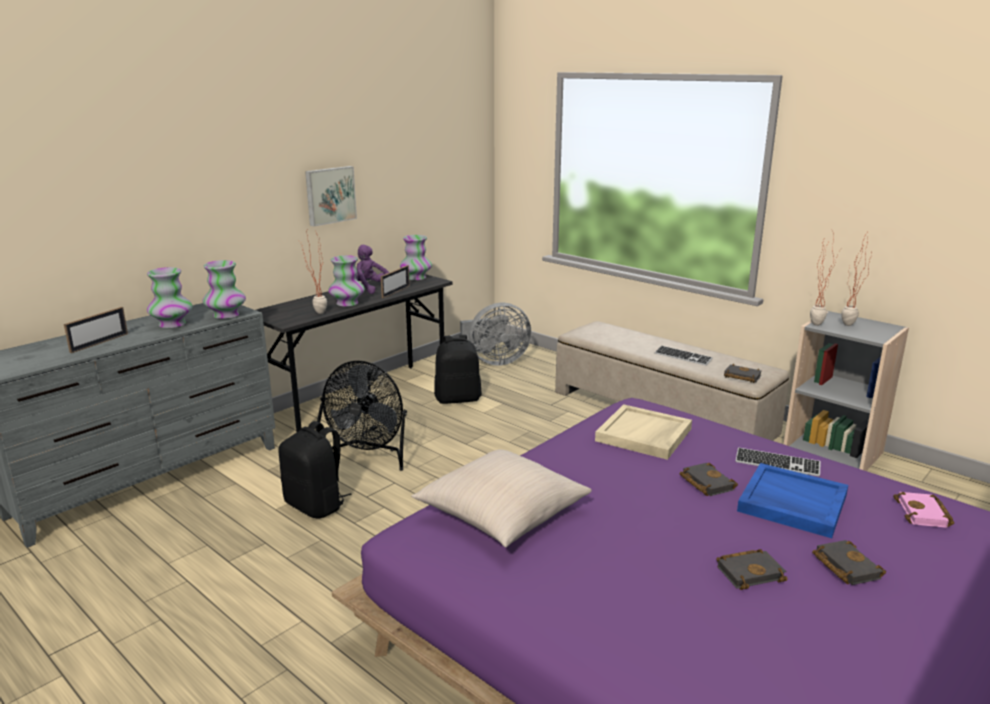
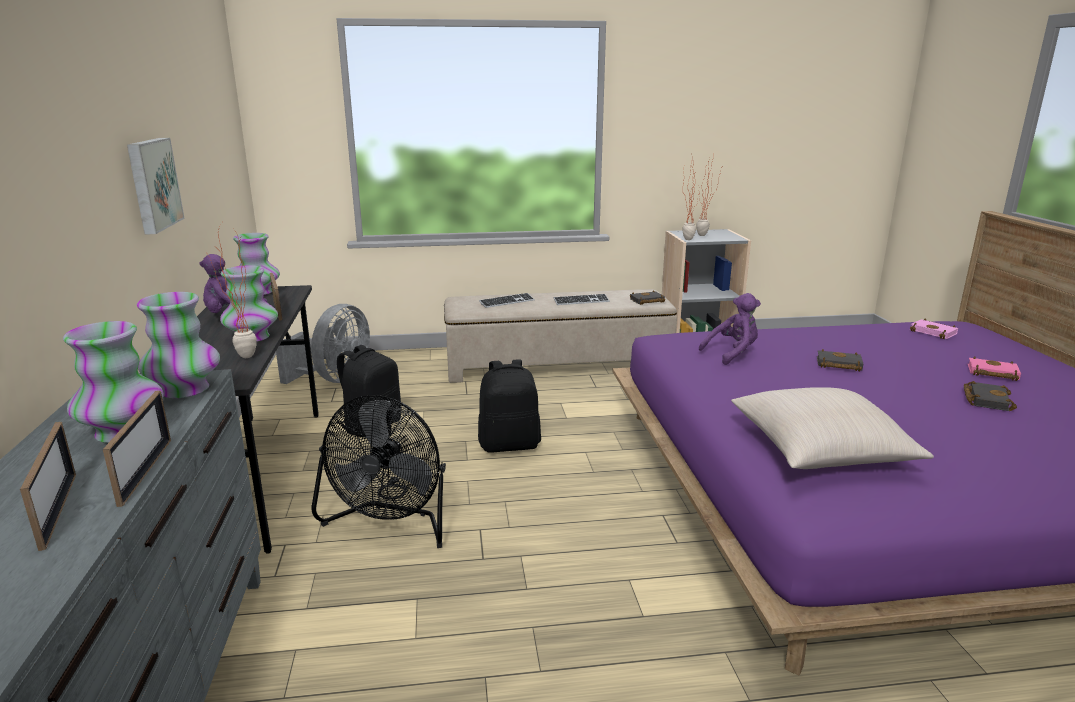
camera: 50 degrees left, 0 degrees up
black backpack [278,421,352,518] -> black backpack moved to [478,359,541,453]
black fan [316,361,407,471] -> black fan turned 45 degrees clockwise [311,395,446,548]
beige tray [595,404,692,460] -> purple plush toy [699,293,761,365]
keyboard [735,447,821,477] -> keyboard moved to [479,293,535,308]
blue tray [737,463,848,538] -> none
black book [812,540,886,585] -> pink book [968,357,1021,381]
none -> picture frame [103,391,171,507]

